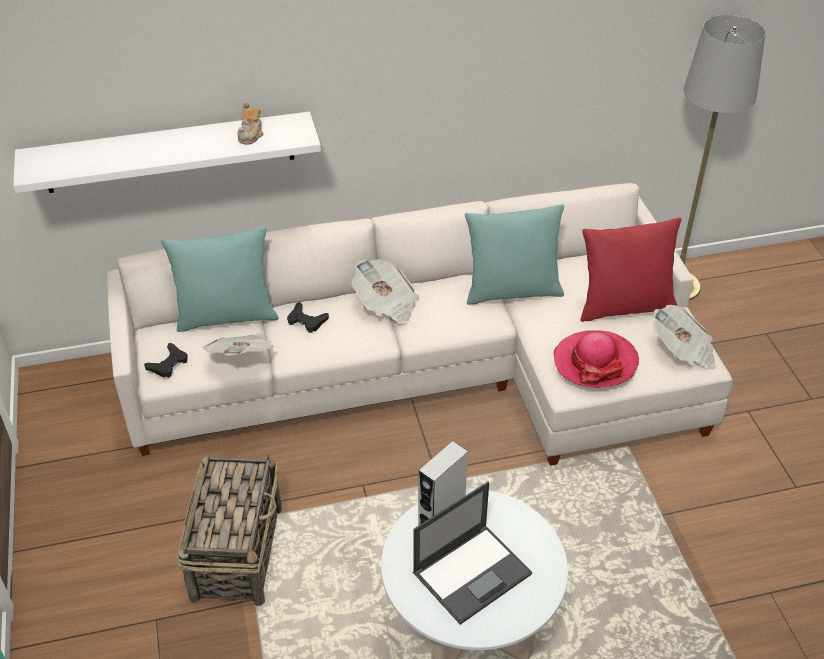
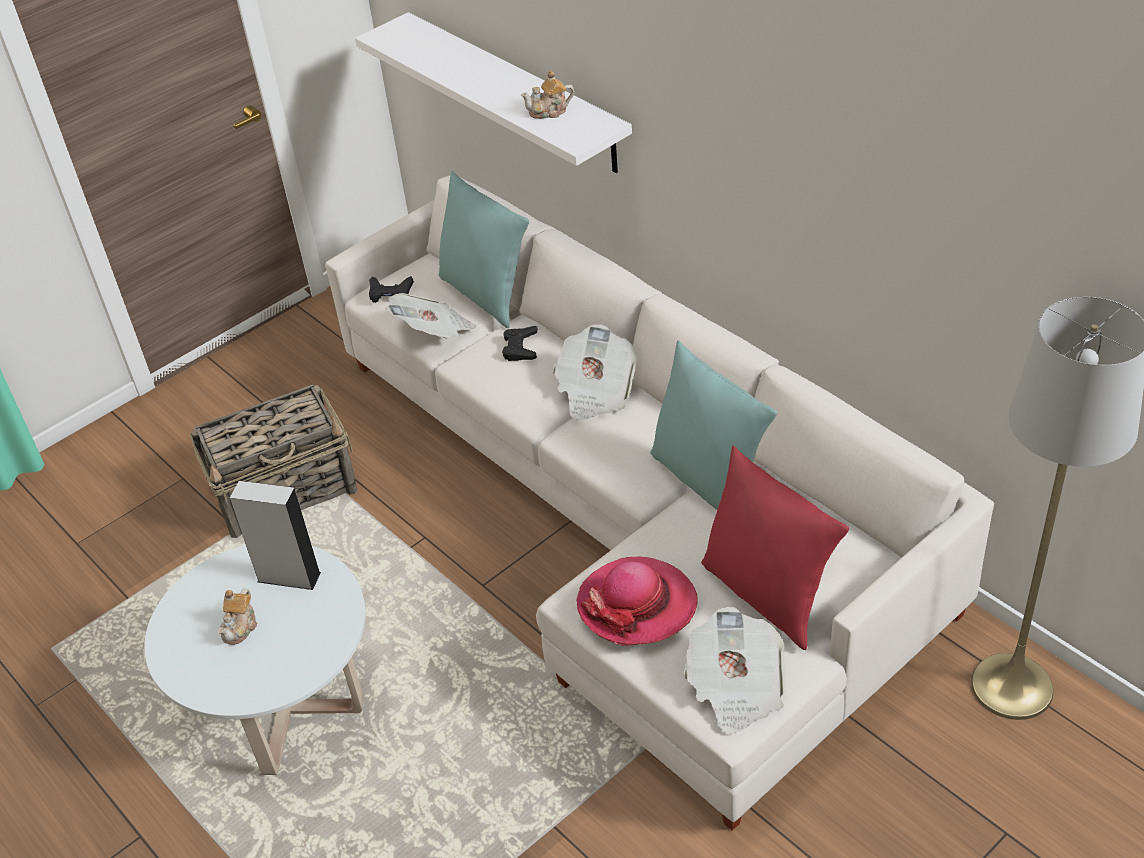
camera: 65 degrees right, 0 degrees up
laptop [413,482,532,625] -> teapot [218,588,257,645]

